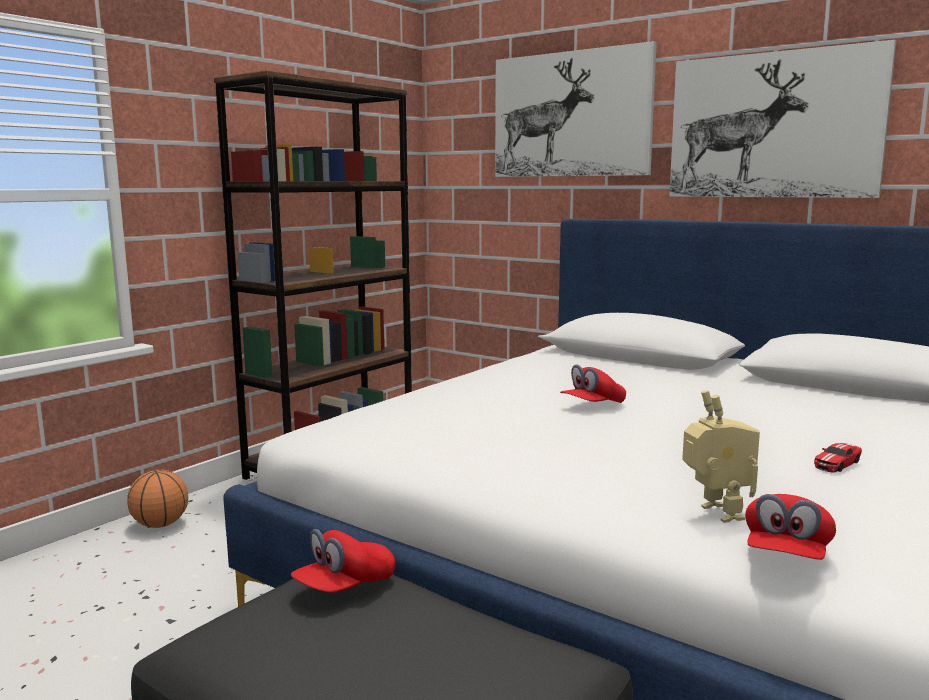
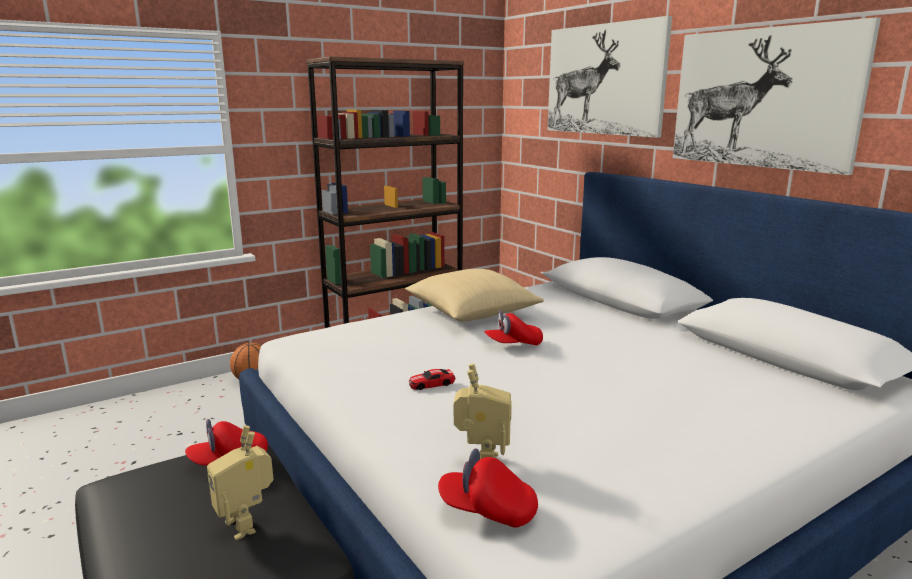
camera: 20 degrees right, 5 degrees up
red cap [745,494,836,560] -> red cap turned 60 degrees clockwise [438,448,538,528]
toy car [814,443,862,472] -> toy car moved to [409,369,455,390]
none -> toy robot [207,425,274,540]
none -> beige pillow [405,269,544,322]

